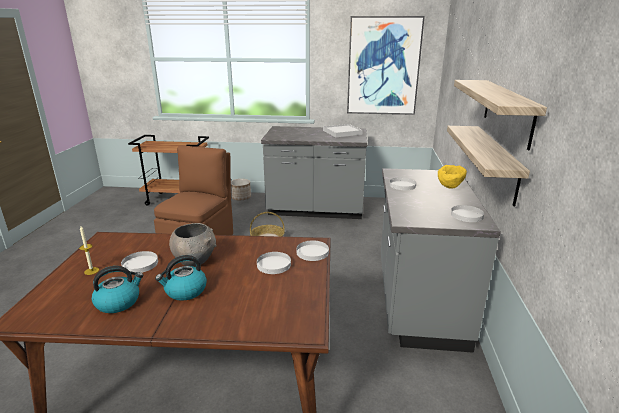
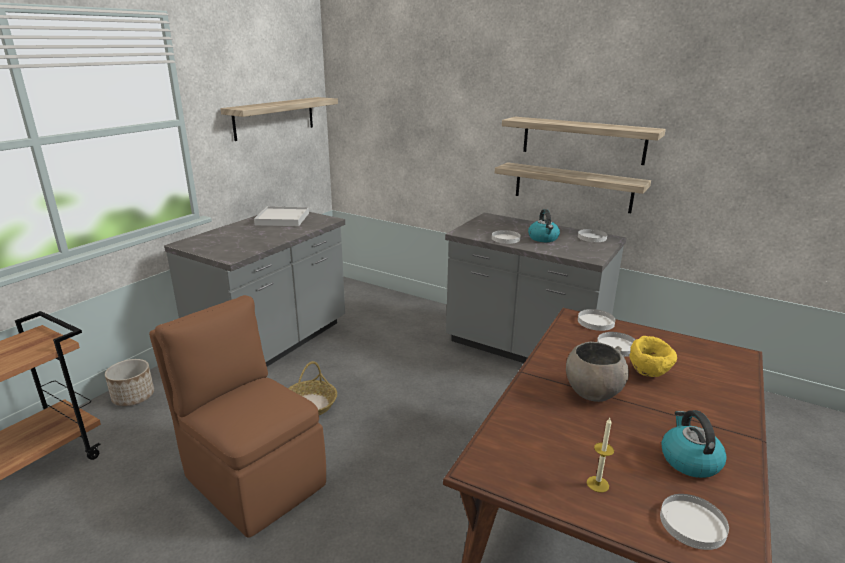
camera: 65 degrees left, 0 degrees up
white plate [121,251,158,273] -> white plate moved to [660,494,729,550]
kettle [155,255,207,301] -> kettle moved to [528,209,560,242]
picture [347,16,425,115] -> shelf [220,97,338,141]
yellow bowl [438,165,467,189] -> yellow bowl moved to [629,336,677,377]

